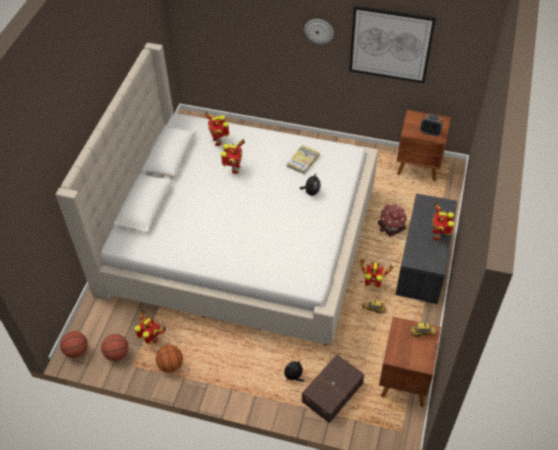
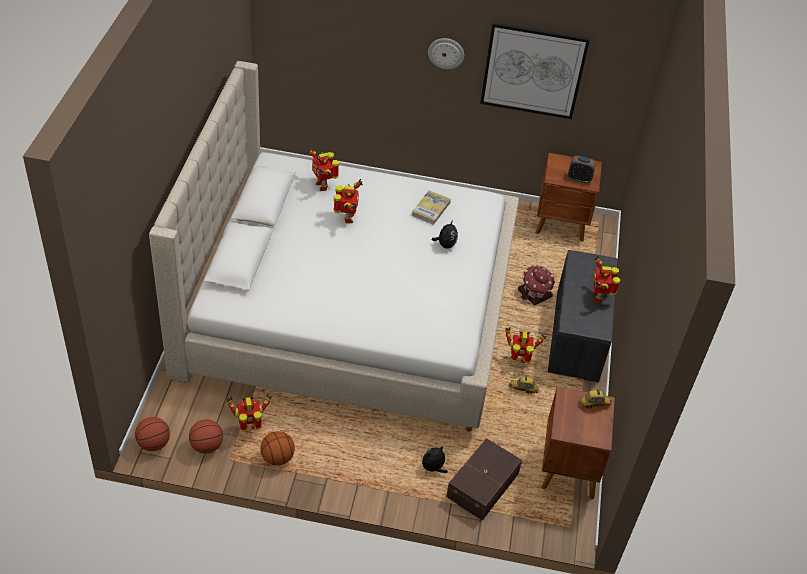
camera: 10 degrees left, 5 degrees down
toy robot [134,309,166,344] -> toy robot turned 45 degrees counterclockwise [227,394,272,432]

